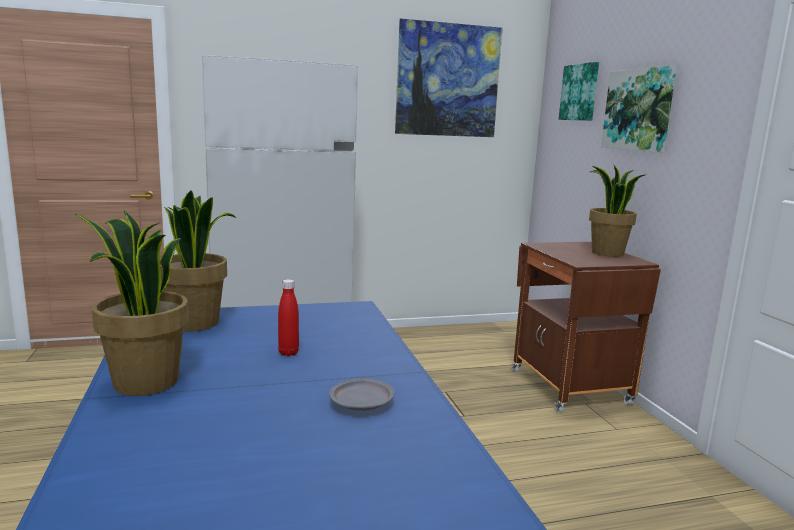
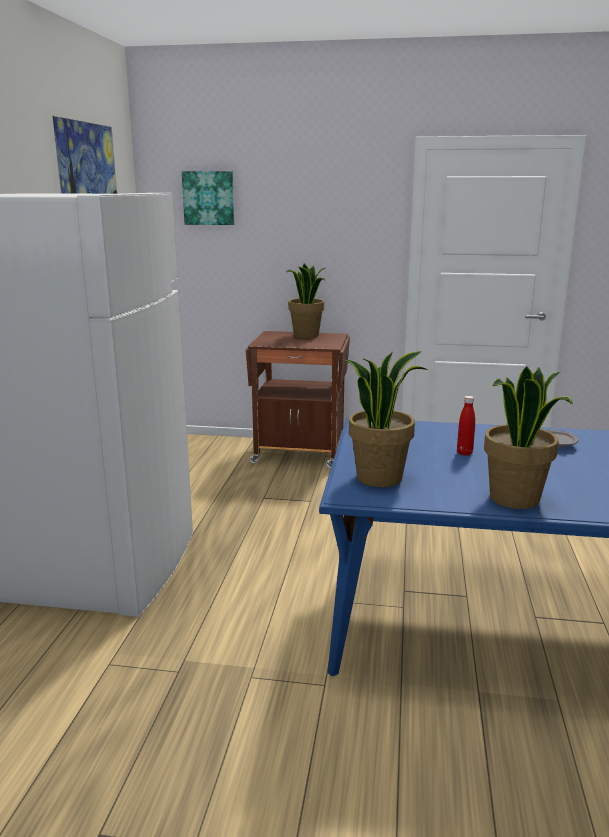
camera: 65 degrees left, 5 degrees up
picture [601,66,677,153] -> none

